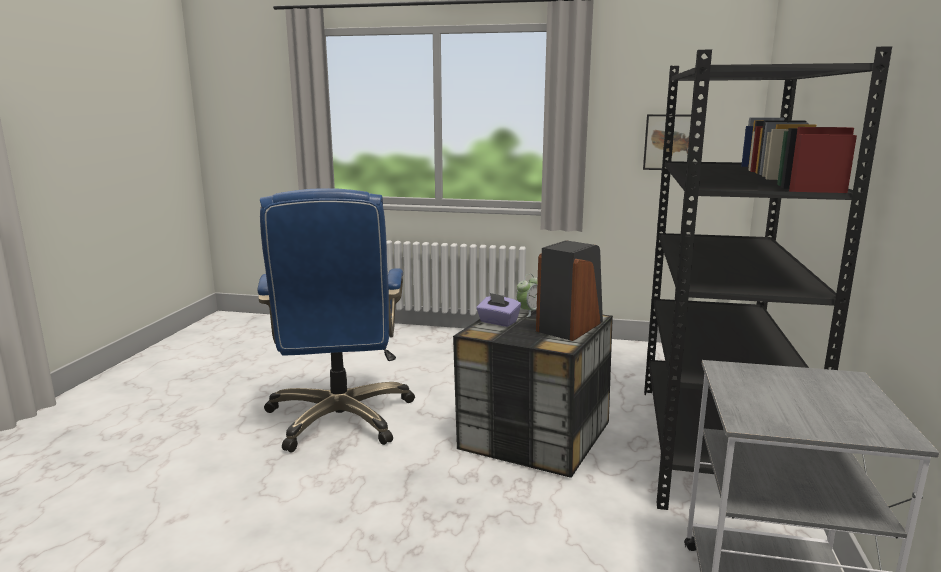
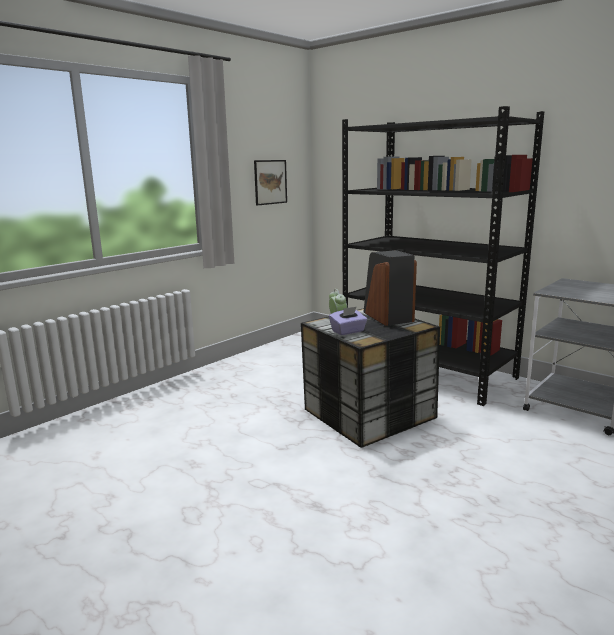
camera: 60 degrees left, 0 degrees up
blue office chair [258,188,415,453] -> none

